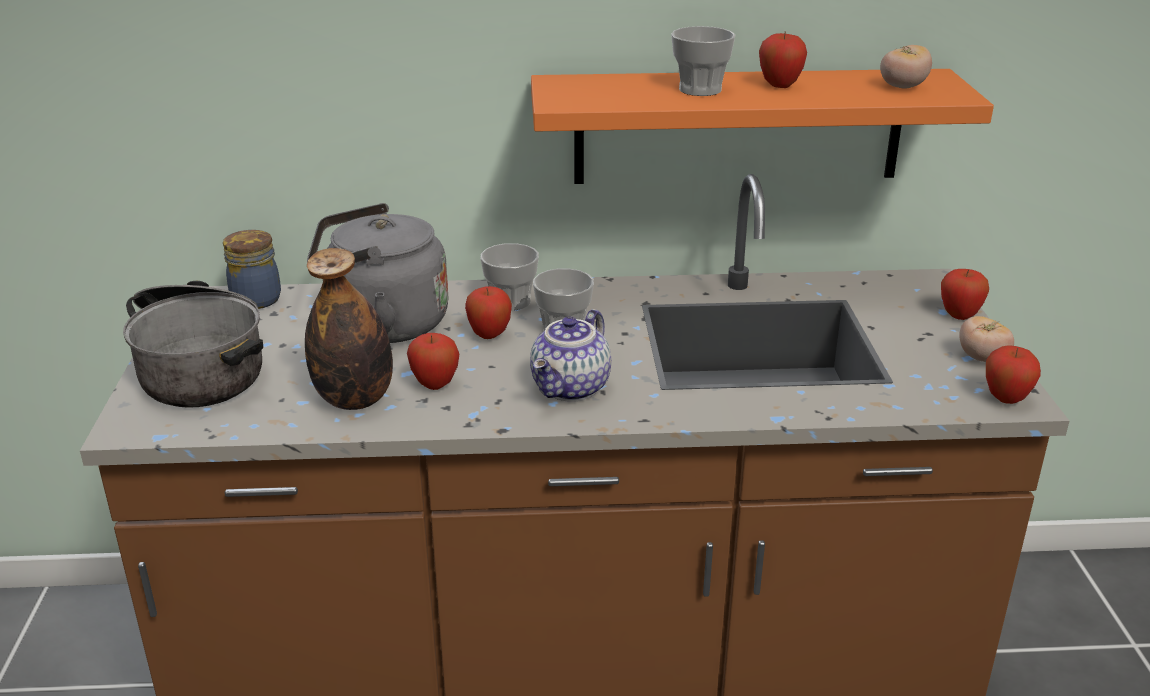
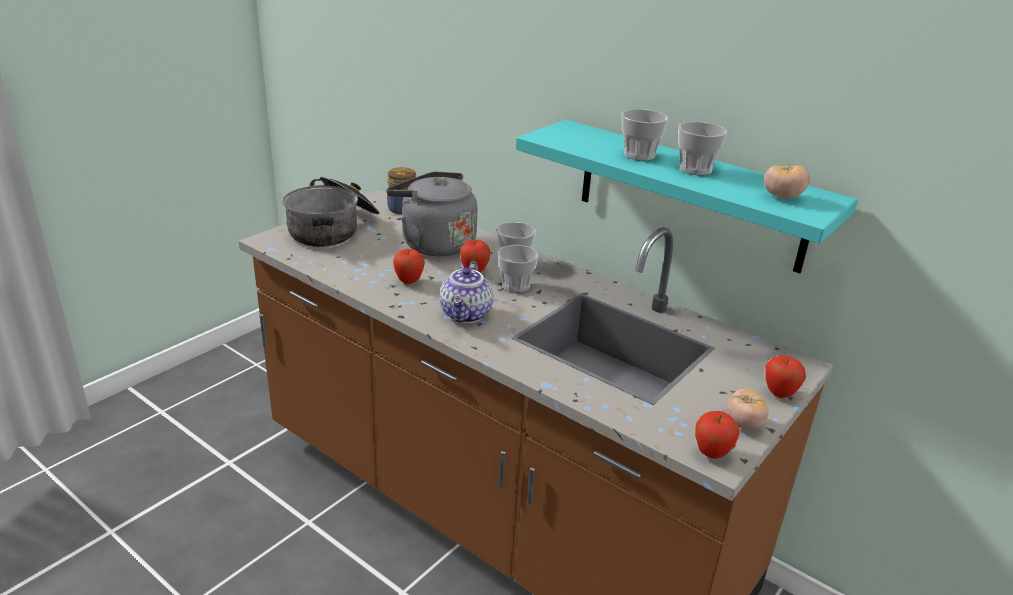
camera: 40 degrees right, 0 degrees up
bottle [305,248,393,410] -> none
teapot [530,309,611,402] -> teapot turned 60 degrees counterclockwise [440,261,493,323]
orange shelf [531,69,994,184] -> turquoise shelf [516,119,858,273]
apple [759,32,807,88] -> cup [678,122,727,175]

